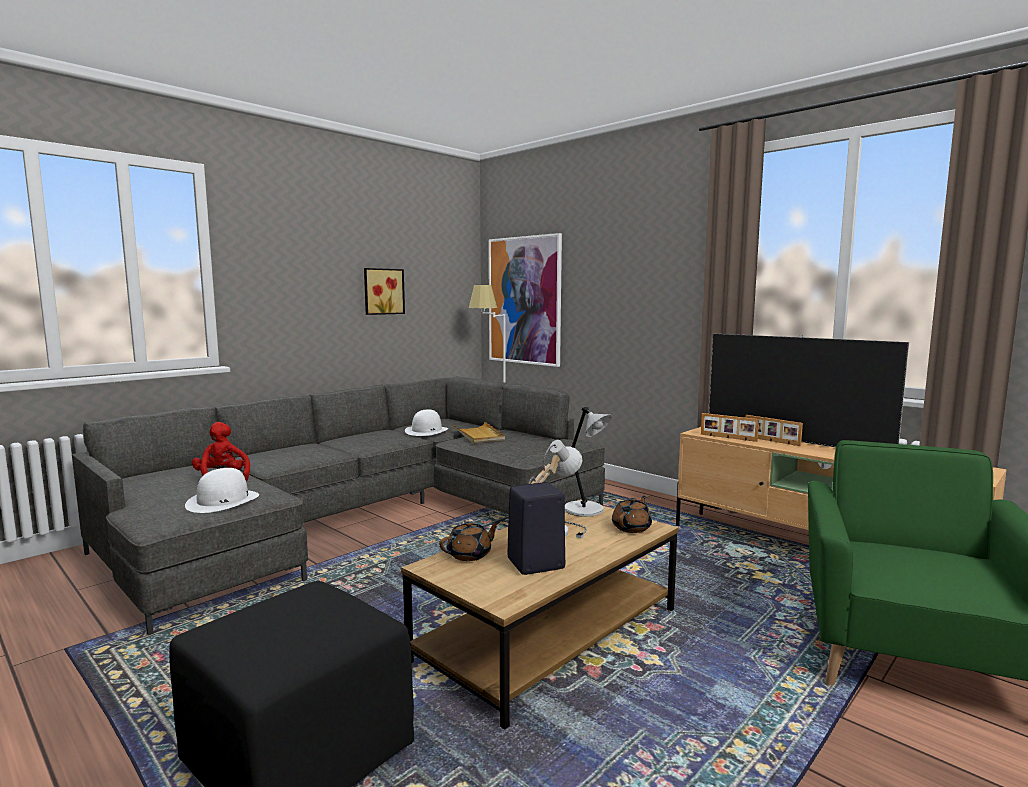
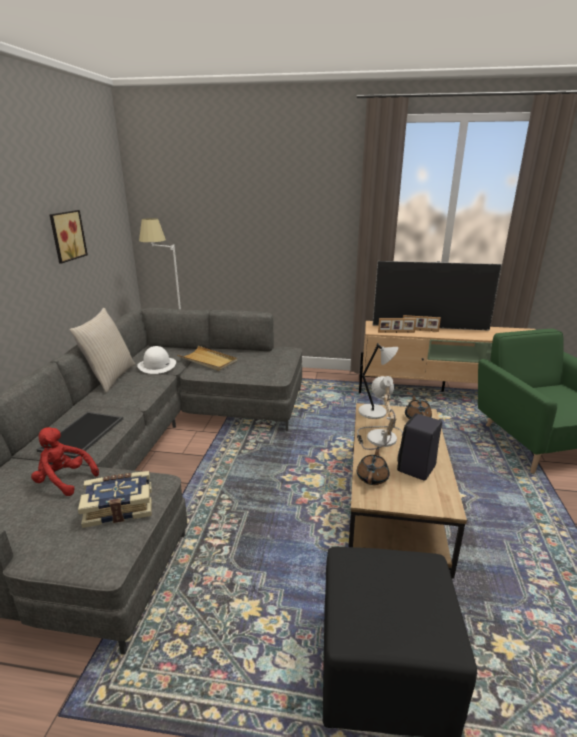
camera: 35 degrees left, 15 degrees up
white hat [185,468,259,513] -> book [78,471,152,528]
picture [489,233,562,367] -> none
none -> tray [36,412,123,458]
none -> beige pillow [70,308,135,392]

